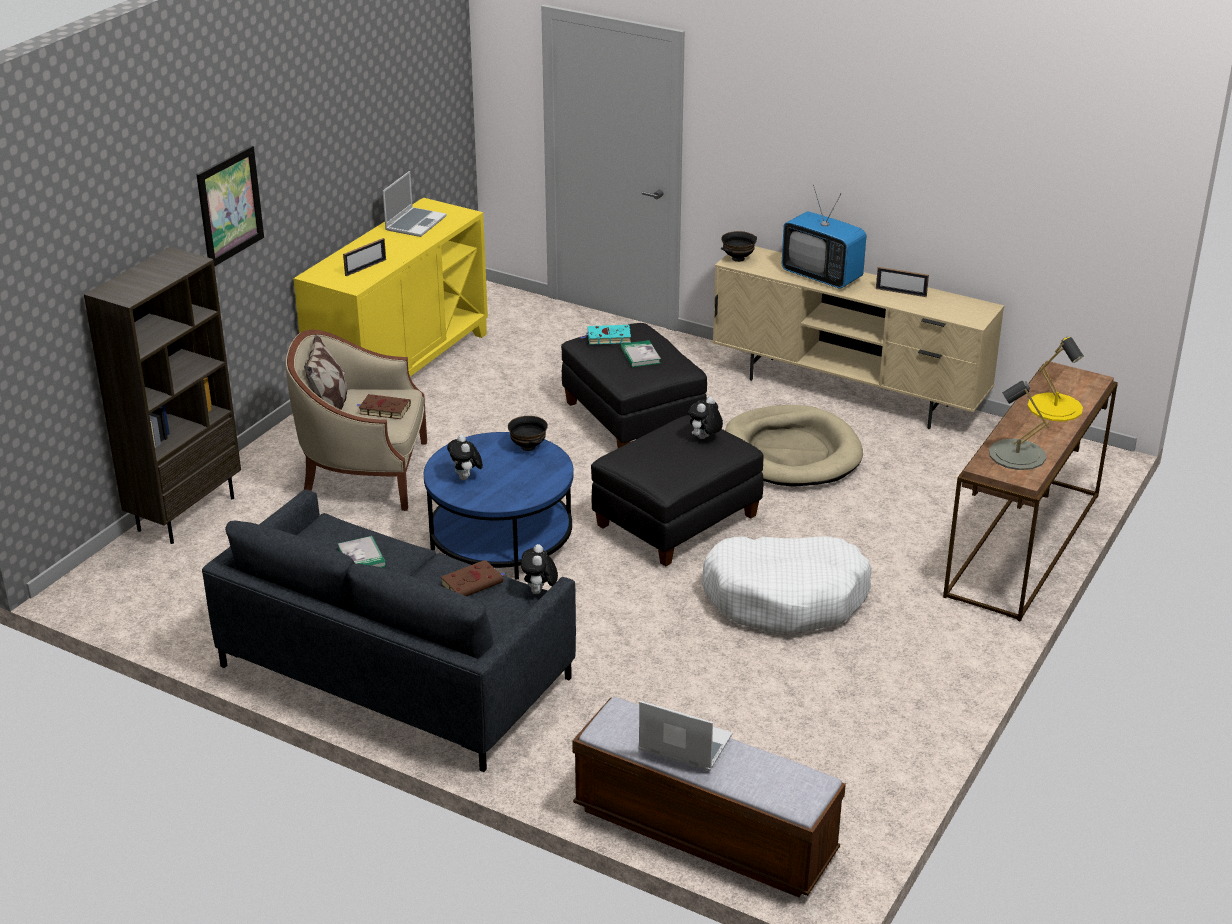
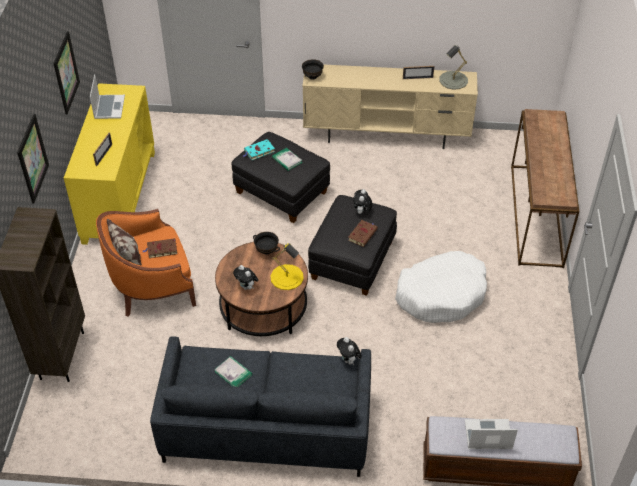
camera: 25 degrees left, 15 degrees up
beige armchair [286,330,427,511] -> orange armchair [96,209,196,317]
blue coffee table [424,432,574,580] -> brown coffee table [215,242,308,336]
brown book [441,560,505,596] -> brown book moved to [348,220,378,247]
beige dog bed [725,405,863,487] -> none
television [782,185,866,288] -> none
grey table lamp [989,381,1049,470] -> grey table lamp moved to [439,45,468,90]
yellow table lamp [1028,337,1084,421] -> yellow table lamp moved to [270,243,304,290]
none -> picture [53,31,80,114]

